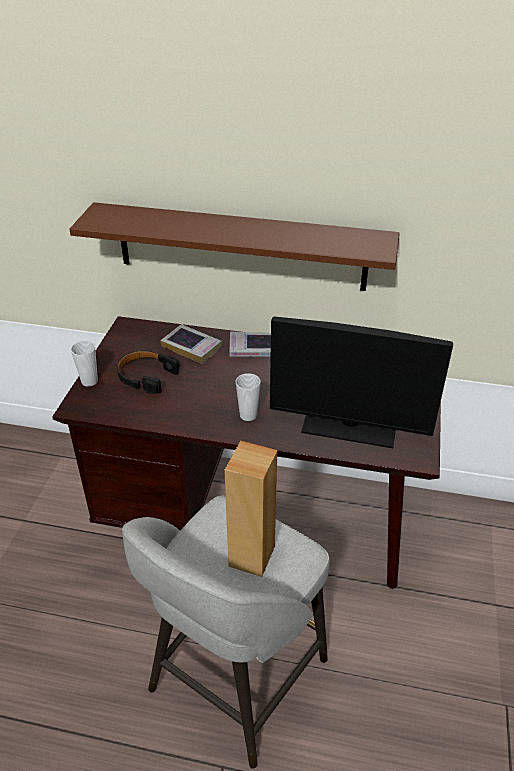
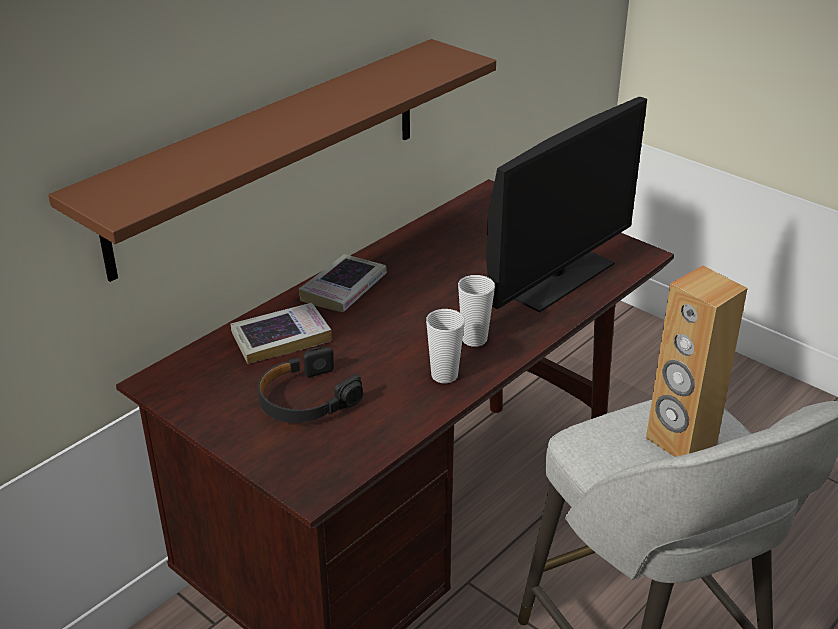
camera: 60 degrees left, 5 degrees down
cup [71,341,98,387] -> cup moved to [426,309,465,383]

